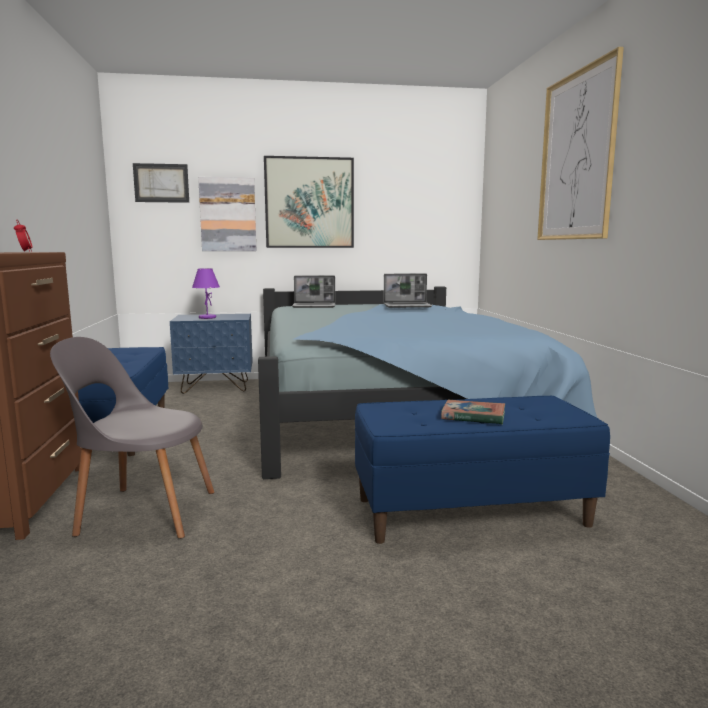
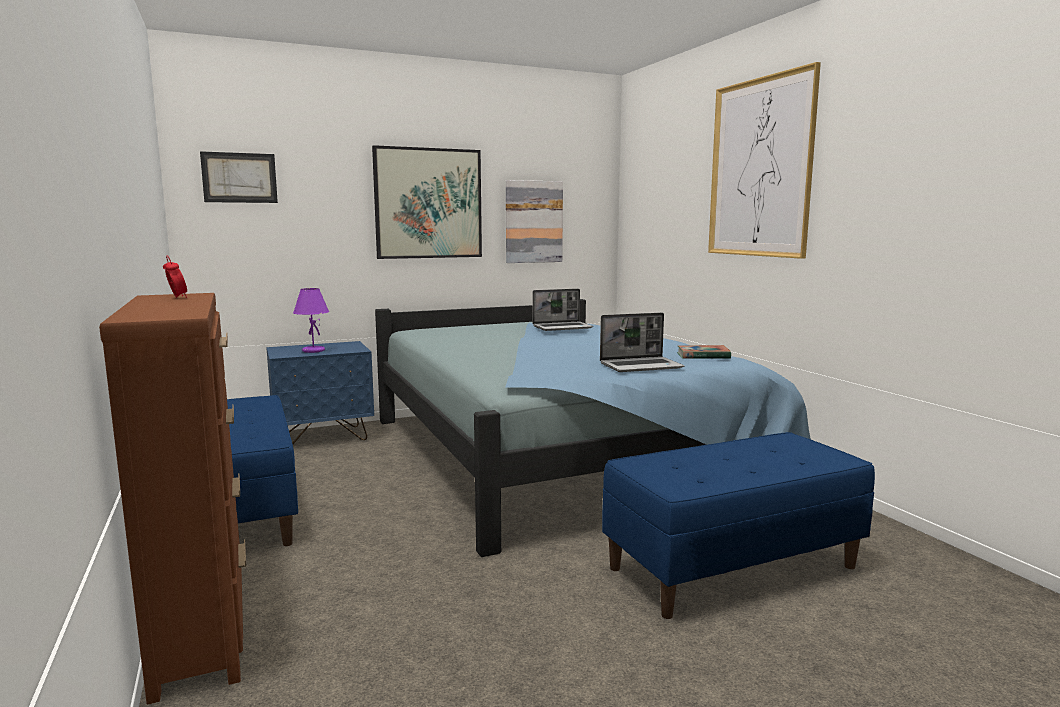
camera: 15 degrees left, 0 degrees up
grey chair [50,337,215,539] -> none
picture [198,177,257,251] -> picture moved to [506,180,563,263]
laptop [292,276,335,308] -> laptop moved to [600,313,684,372]
book [441,400,505,424] -> book moved to [677,345,731,359]

